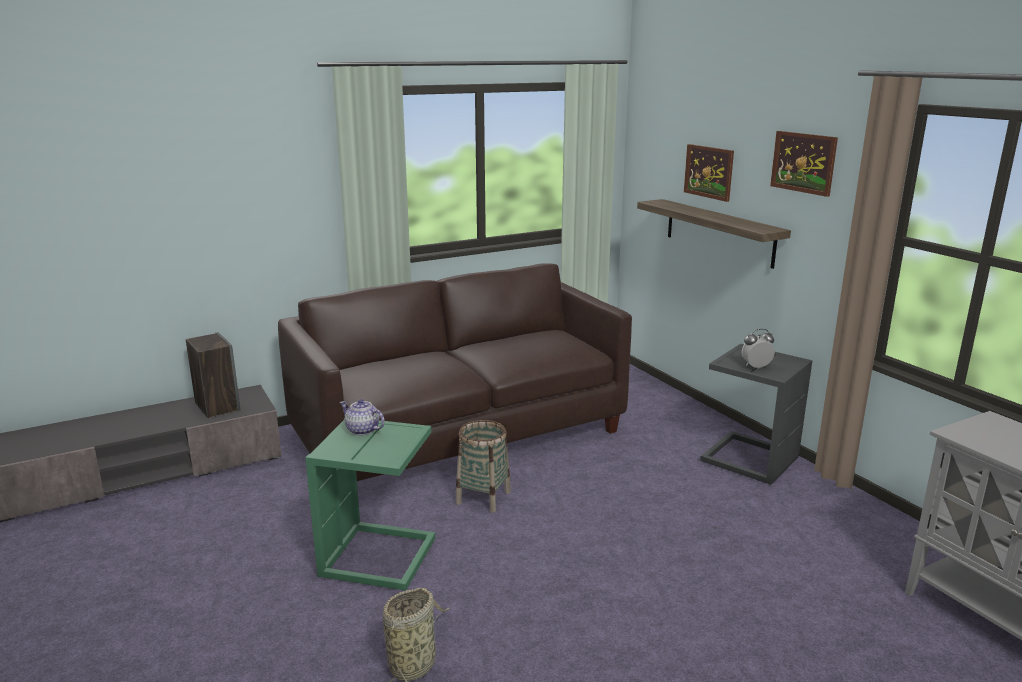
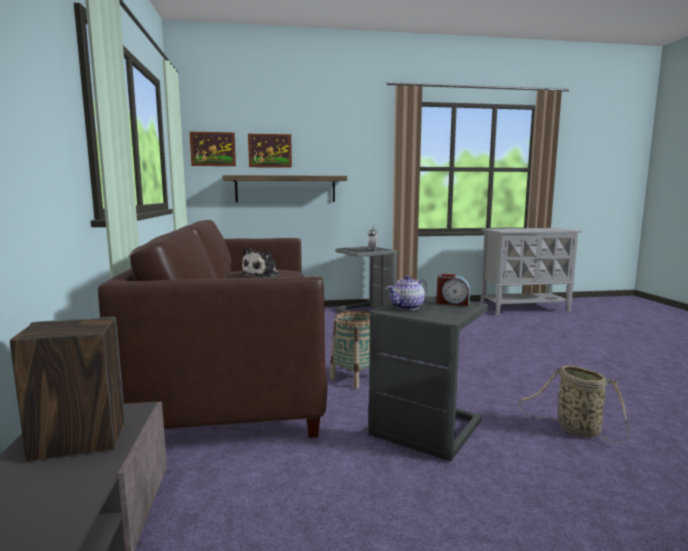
camera: 70 degrees left, 10 degrees down
green side table [305,418,436,591] -> grey side table [369,296,488,462]
picture [770,131,838,197] -> picture moved to [189,132,236,166]
none -> plush toy [240,247,280,278]
none -> alarm clock [437,274,470,306]

